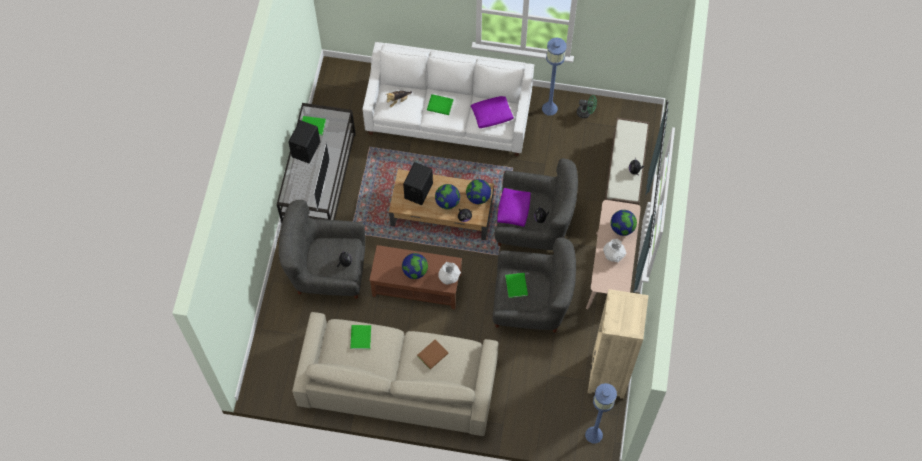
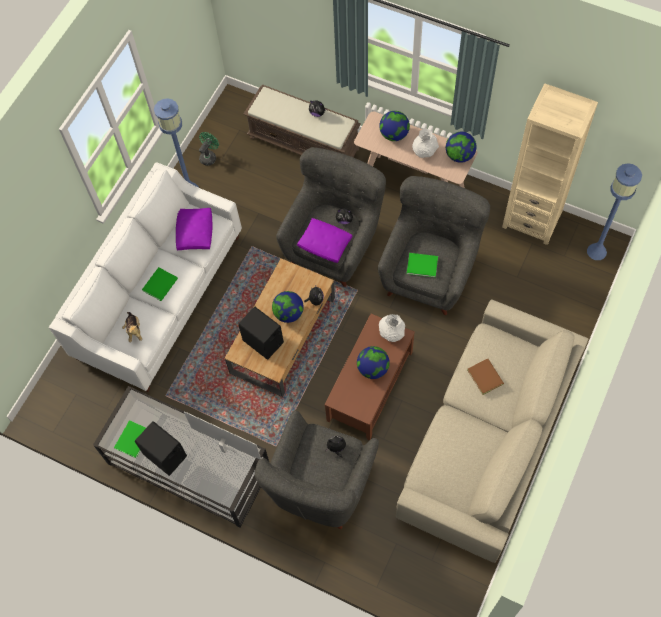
camera: 70 degrees left, 0 degrees up
green book [350,325,371,349] -> none
globe [466,179,491,204] -> globe moved to [446,132,476,163]

